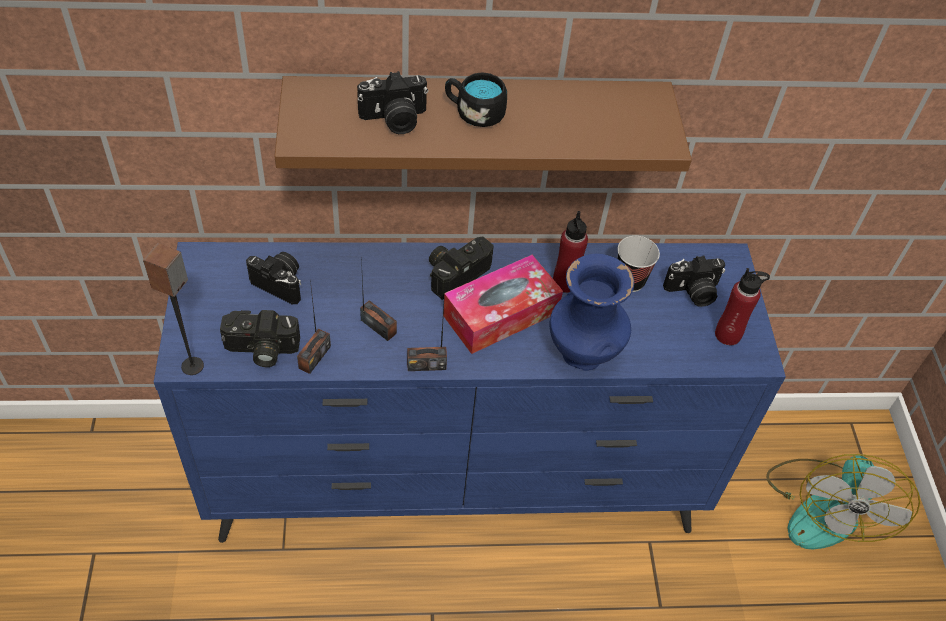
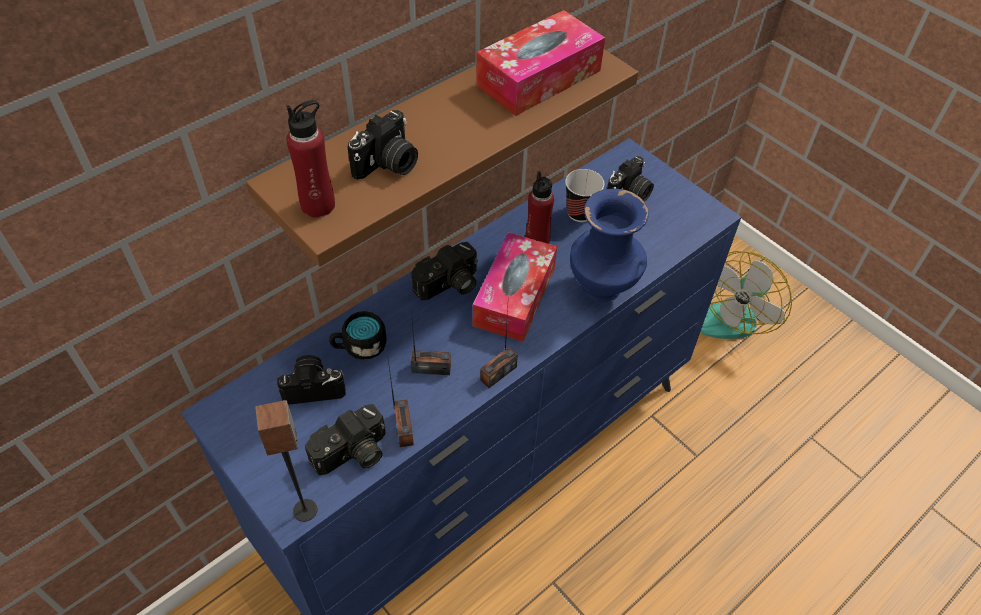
camera: 35 degrees left, 0 degrees up
camera [429,237,494,300] -> camera turned 135 degrees counterclockwise [411,242,478,301]
black mug [445,72,507,127] -> black mug moved to [329,311,387,360]
red bottle [715,268,770,345] -> red bottle moved to [286,100,335,218]
fan [766,454,920,549] -> fan turned 60 degrees clockwise [700,251,792,339]
none -> tissue box [476,10,605,116]

